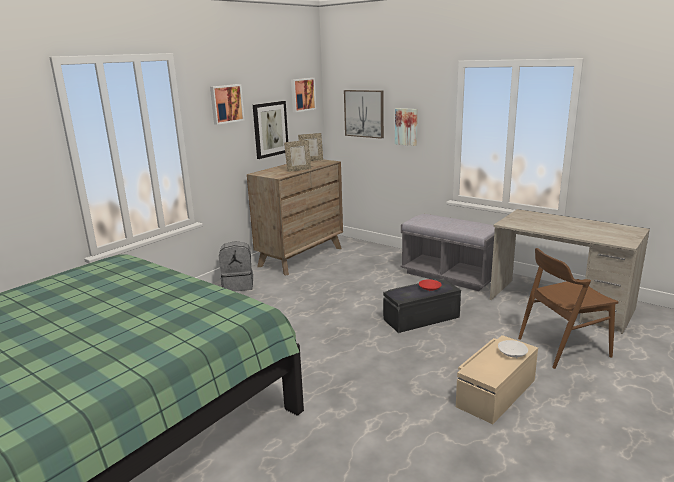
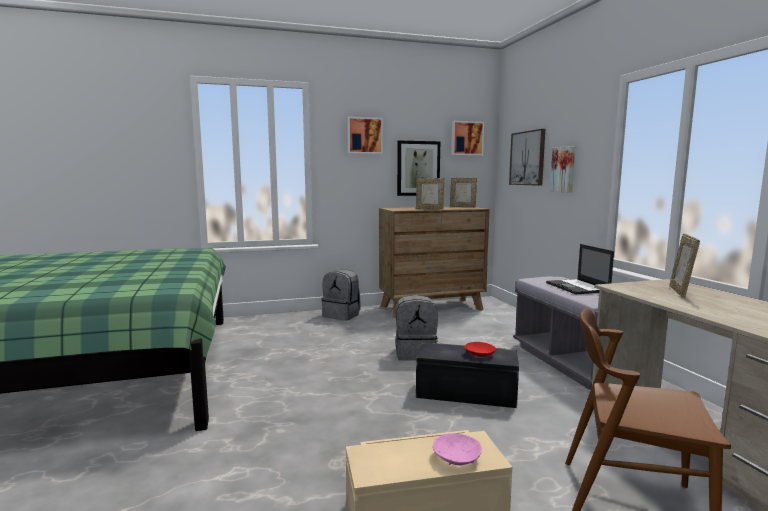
camera: 35 degrees right, 10 degrees down
white bowl [498,340,528,358] -> pink bowl [433,433,482,465]
none -> grey backpack [395,295,438,361]
none -> laptop [546,244,614,294]
none -> picture frame [669,233,700,298]

